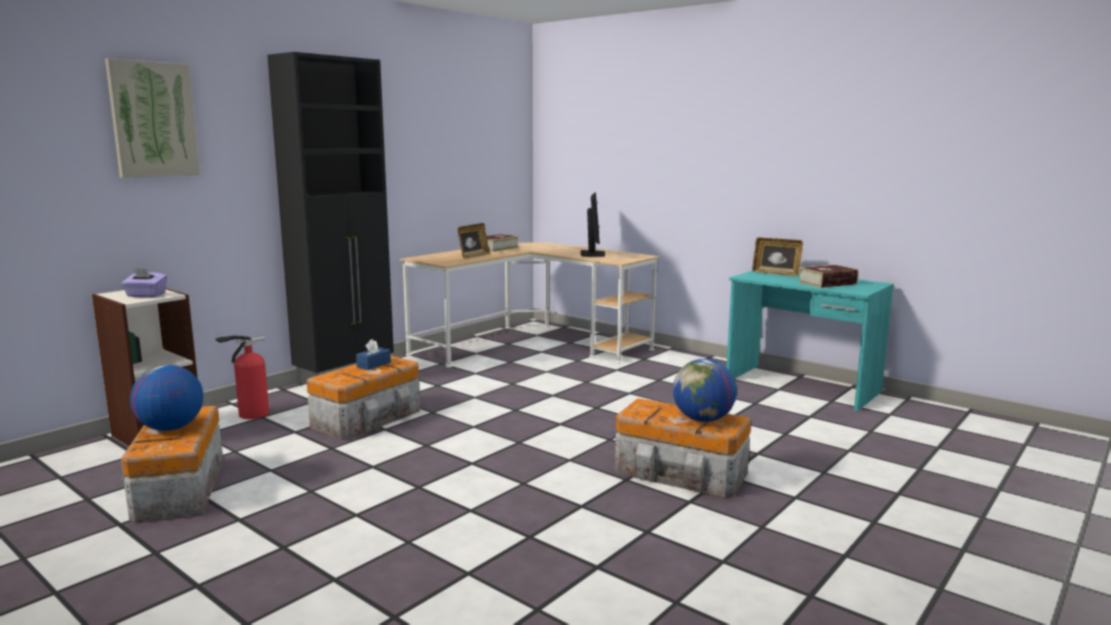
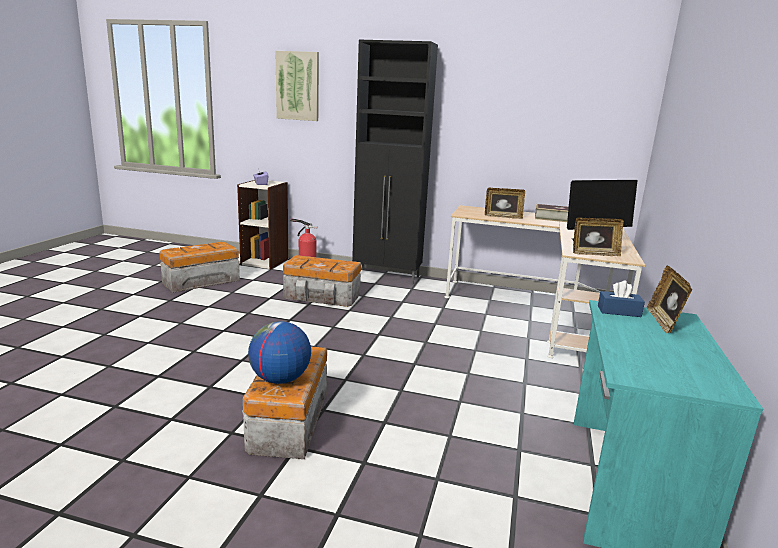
camera: 65 degrees right, 5 degrees up
globe [130,365,203,431] -> none
blue tissue box [356,339,391,370] -> blue tissue box moved to [598,280,645,317]
book [798,265,859,288] -> none
none -> picture frame [573,218,624,256]

